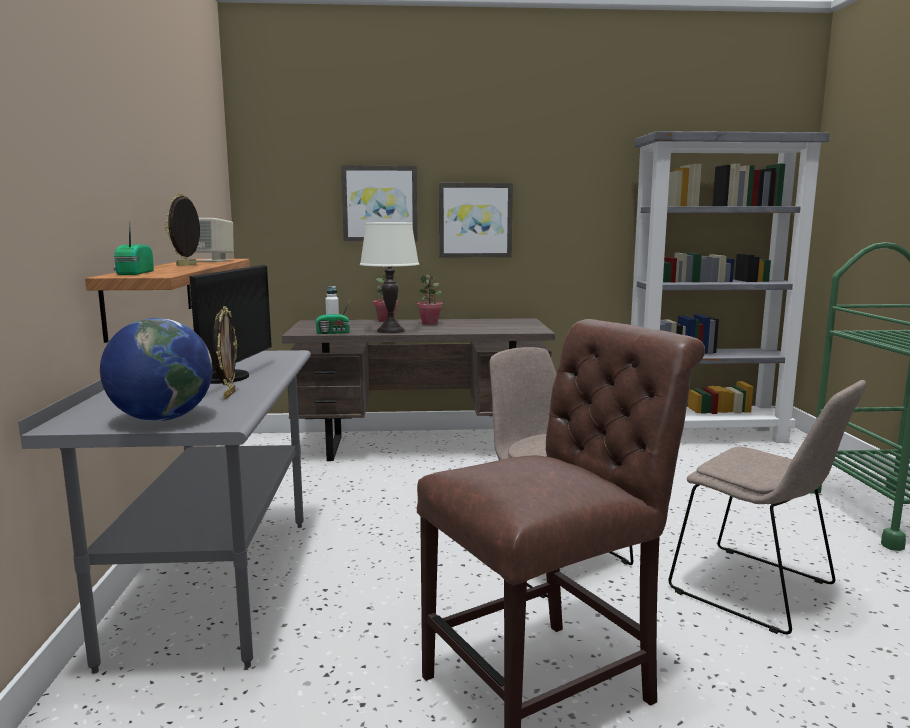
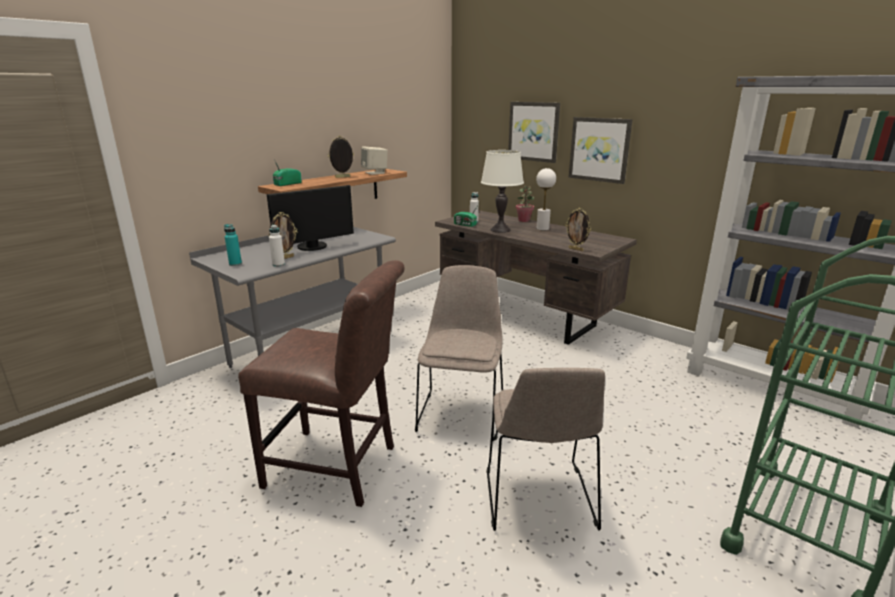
camera: 45 degrees right, 10 degrees up
globe [100,318,213,421] -> turquoise bottle [224,224,242,266]
potted plant [417,275,443,325] -> white table lamp [536,168,556,230]
none -> white bottle [269,225,285,267]
none -> picture frame [565,208,591,251]

